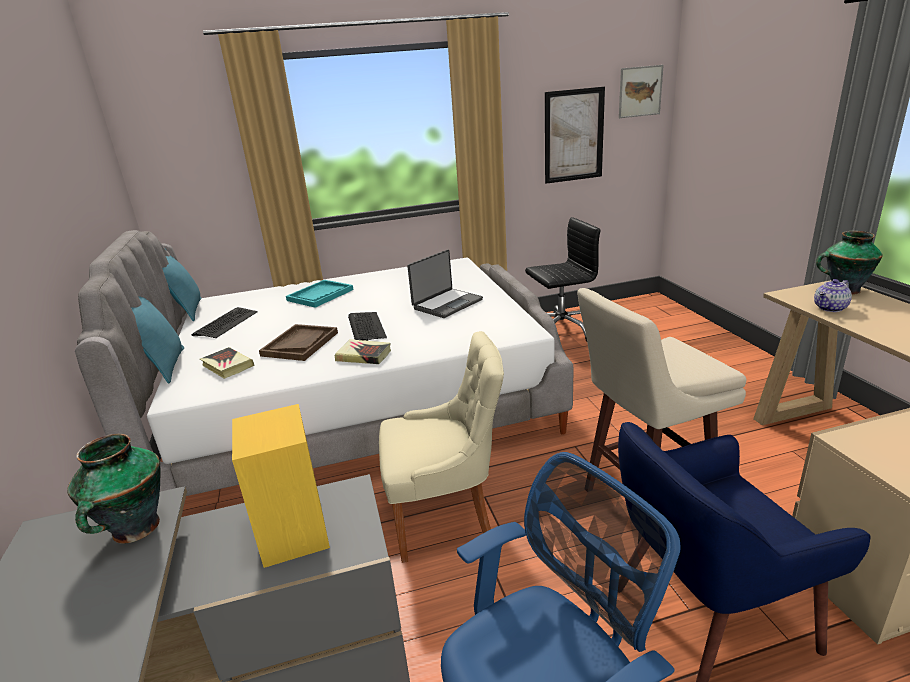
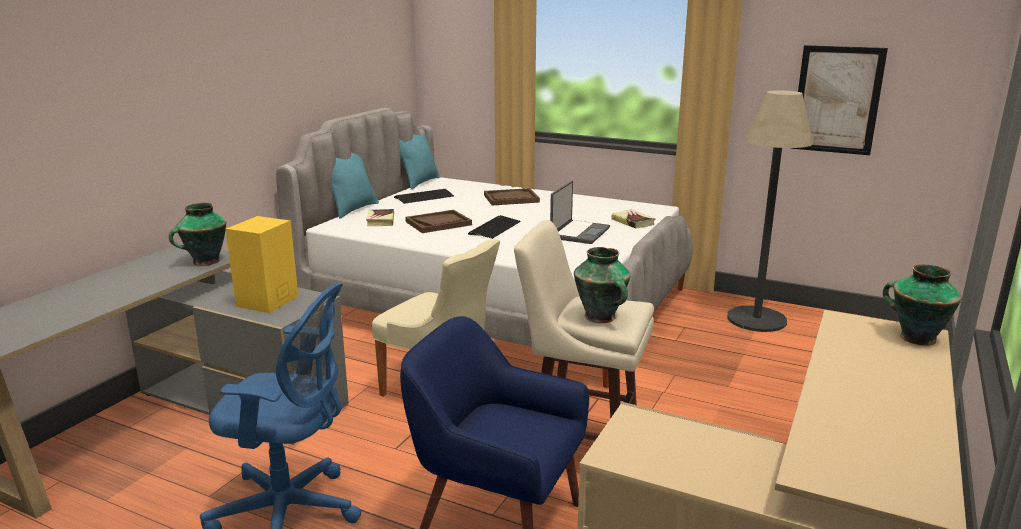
camera: 40 degrees right, 5 degrees down
turquoise tray [286,280,354,308] -> brown tray [484,188,540,206]
book [335,339,391,364] -> book moved to [611,209,656,229]
laptop [407,250,483,318] -> laptop turned 60 degrees counterclockwise [550,181,610,244]
black office chair [525,217,600,342] -> floor lamp [727,90,813,332]
picture [619,65,664,118] -> none
teapot [814,279,852,312] -> none
none -> vase [574,247,631,323]

